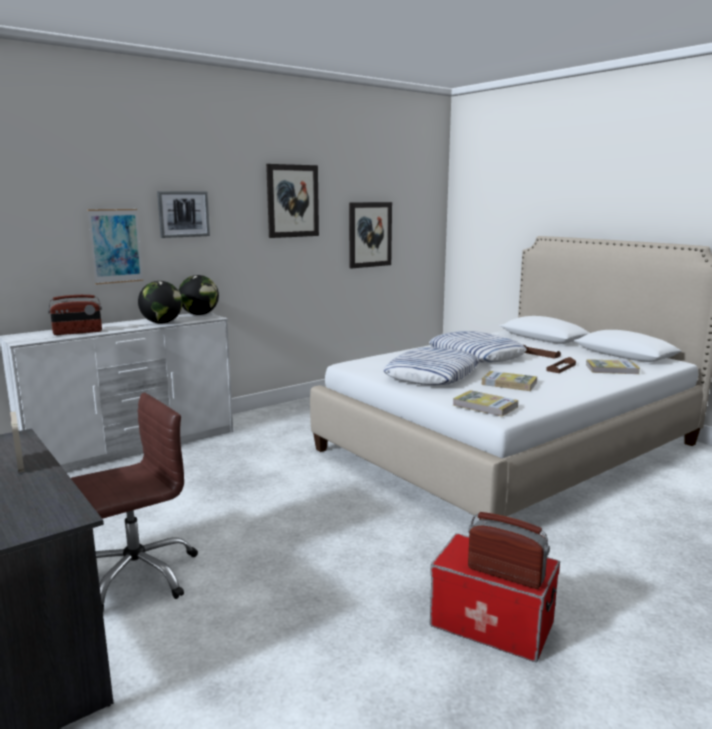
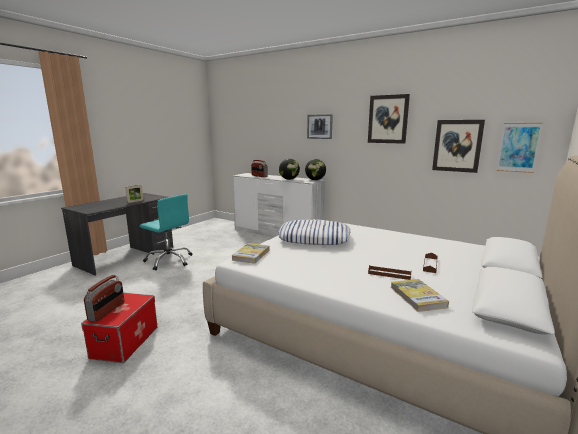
camera: 70 degrees right, 0 degrees up
brown office chair [71,392,198,611] -> turquoise office chair [140,194,193,270]
picture [87,209,143,285] -> picture moved to [497,123,543,173]
pillow [429,331,527,362] -> none
book [482,371,537,391] -> none

